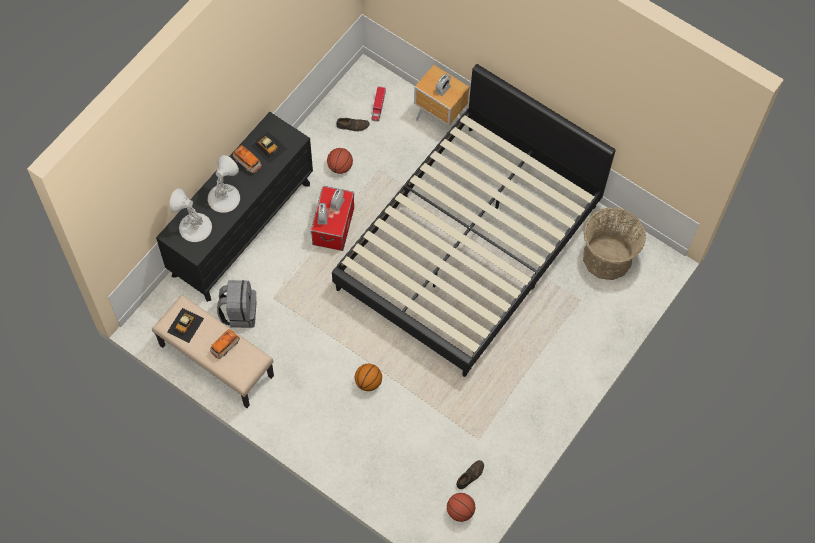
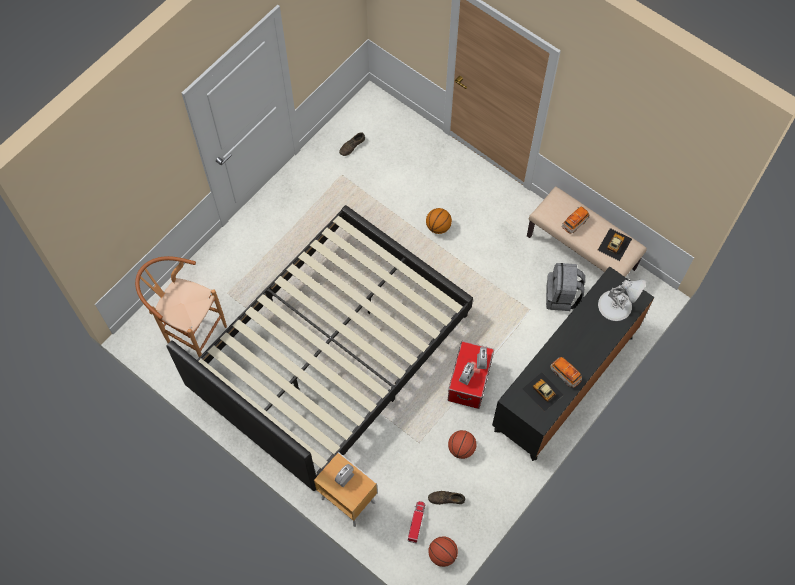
camera: 175 degrees left, 0 degrees up
white table lamp [208,155,240,213] -> none
basketball [447,493,475,522] -> basketball moved to [428,536,458,567]
basket [583,207,646,280] -> brown stool [135,256,227,357]

